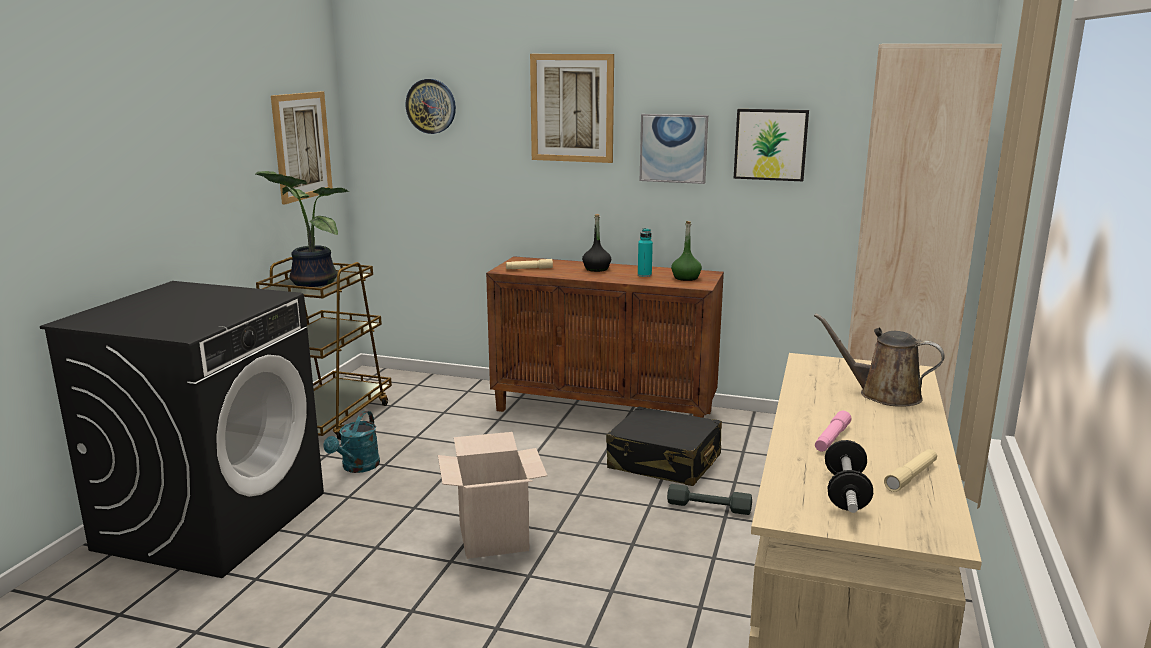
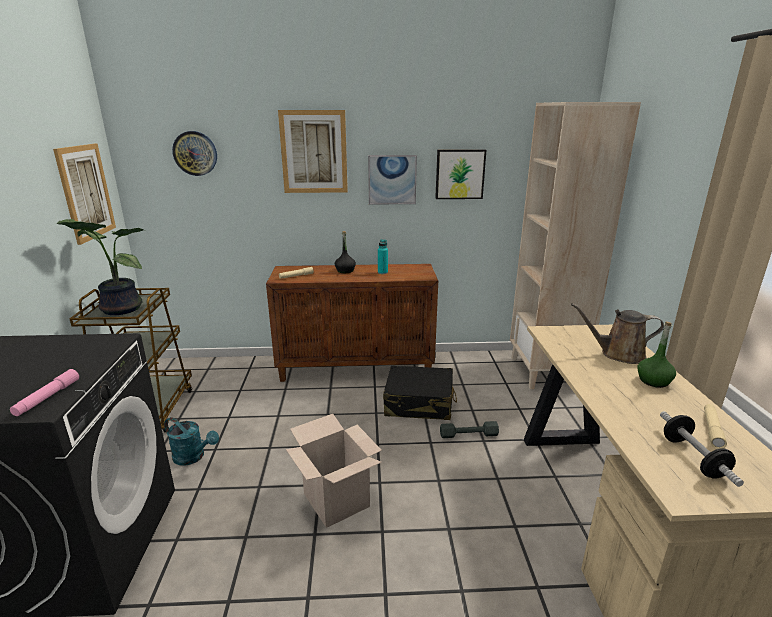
camera: 20 degrees left, 5 degrees up
turquoise watering can [323,411,380,473] -> turquoise watering can turned 60 degrees counterclockwise [164,417,219,466]
green bottle [671,221,702,281] -> green bottle moved to [637,321,676,388]
pink flashlight [815,411,851,452] -> pink flashlight moved to [10,369,79,416]

